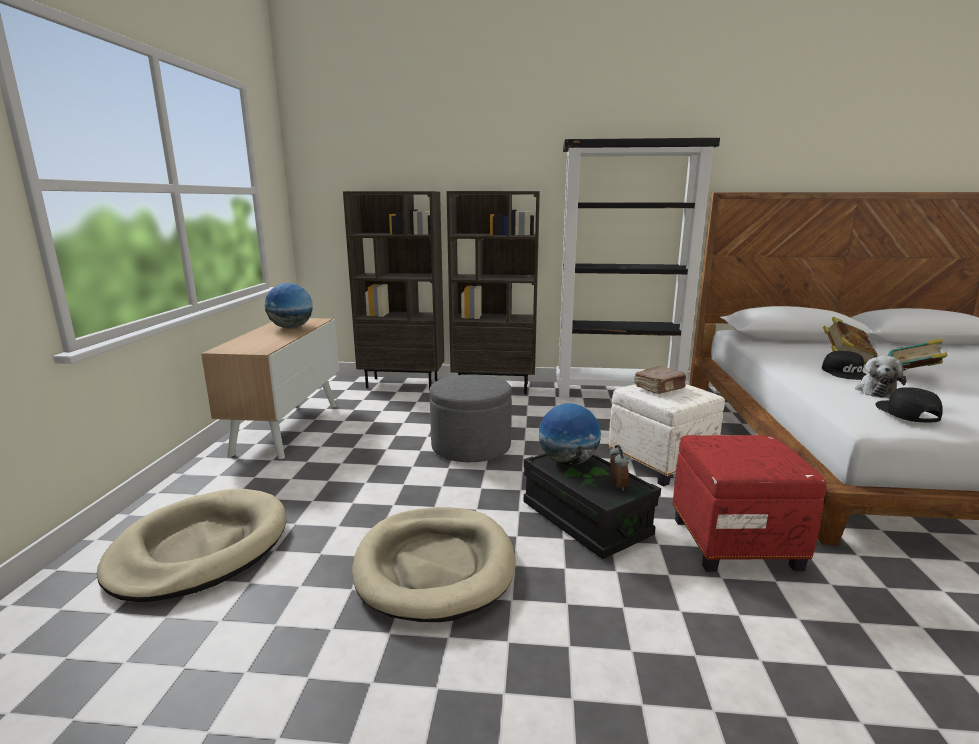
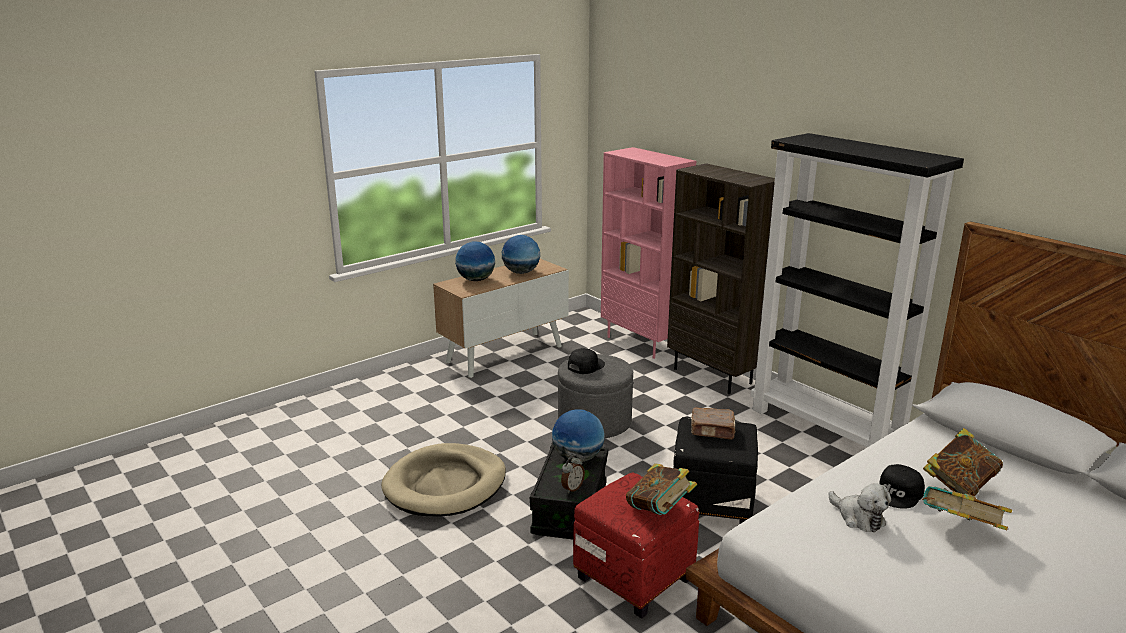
camera: 45 degrees right, 5 degrees up
beige dog bed [97,489,286,602] -> none
brown bookcase [343,191,444,391] -> pink bookcase [601,147,696,359]
white ottoman [609,384,725,487] -> black ottoman [673,417,758,524]
plush toy [855,355,907,398] -> plush toy turned 105 degrees counterclockwise [828,483,891,532]
black cap [875,387,943,422] -> black cap moved to [568,348,605,374]
none -> globe [455,242,495,281]
none -> book [626,463,697,515]

